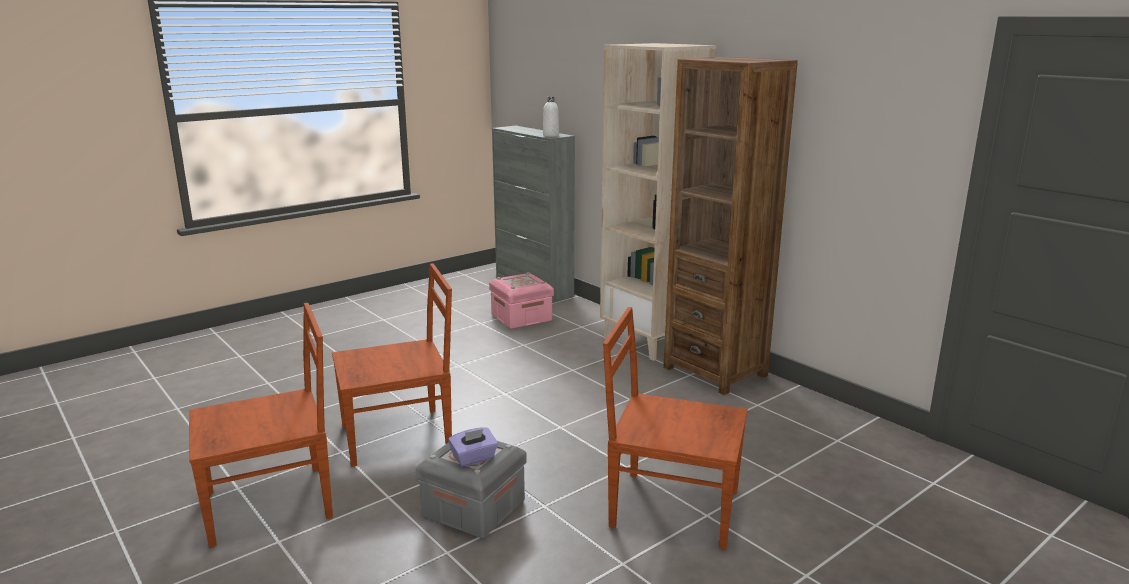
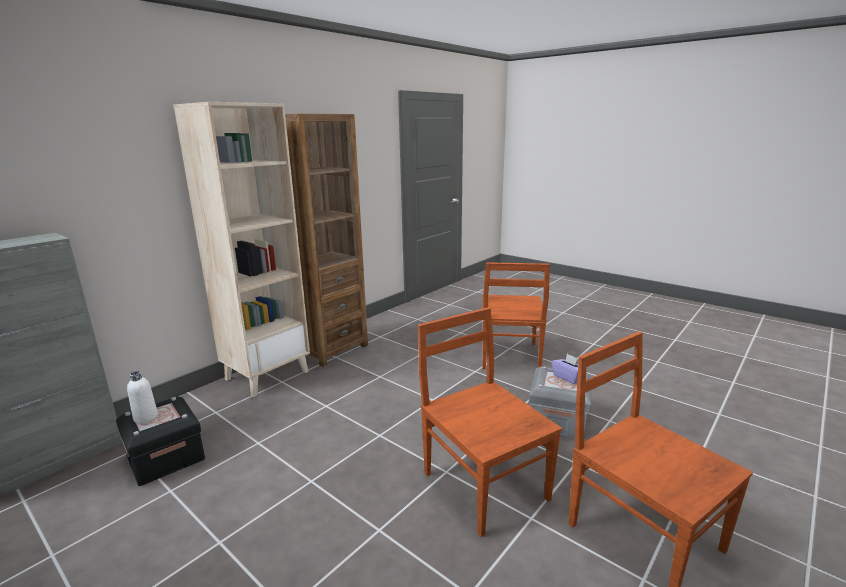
camera: 100 degrees left, 0 degrees up
pink storage box [489,272,554,329] -> black storage box [116,397,205,486]
white bottle [543,97,559,137] -> white bottle moved to [127,371,158,424]

